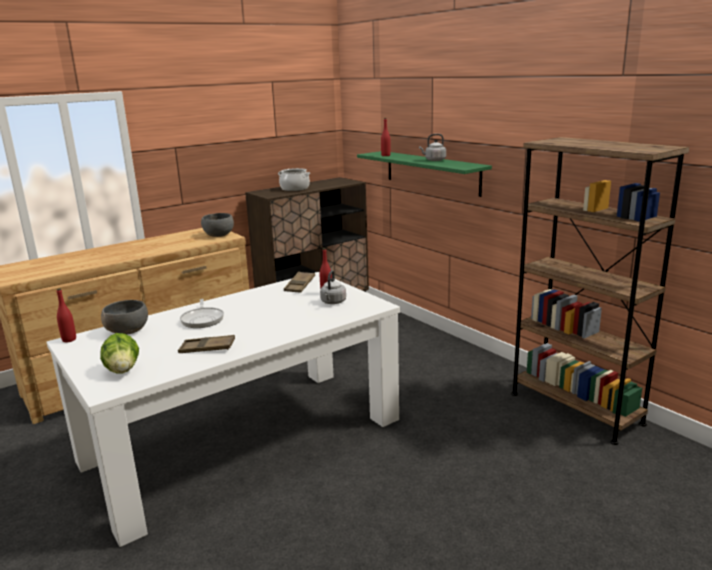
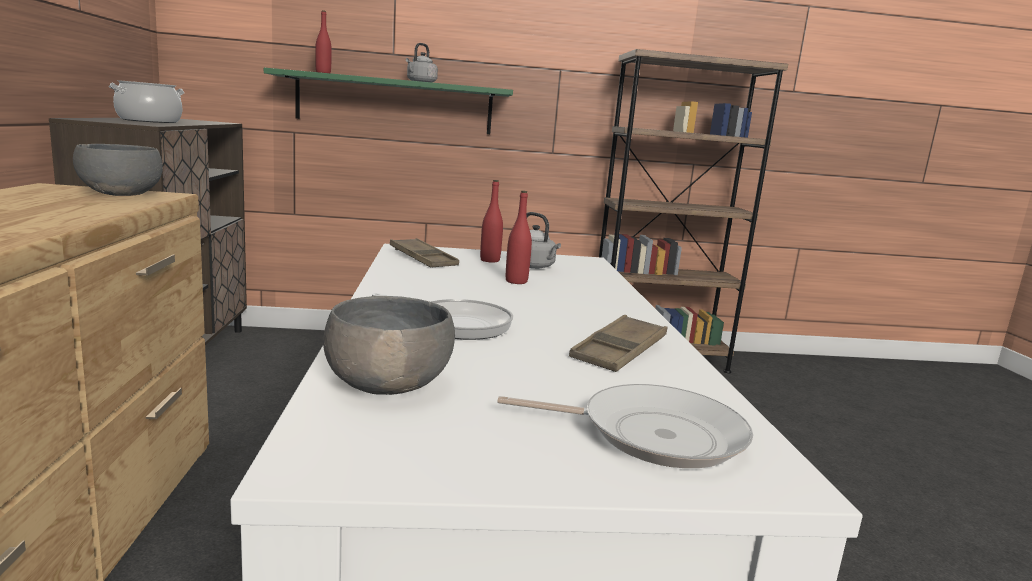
camera: 60 degrees left, 5 degrees down
red bottle [57,289,76,342] -> red bottle moved to [506,191,532,284]
lettuce [100,333,139,374] -> frying pan [497,384,753,469]

